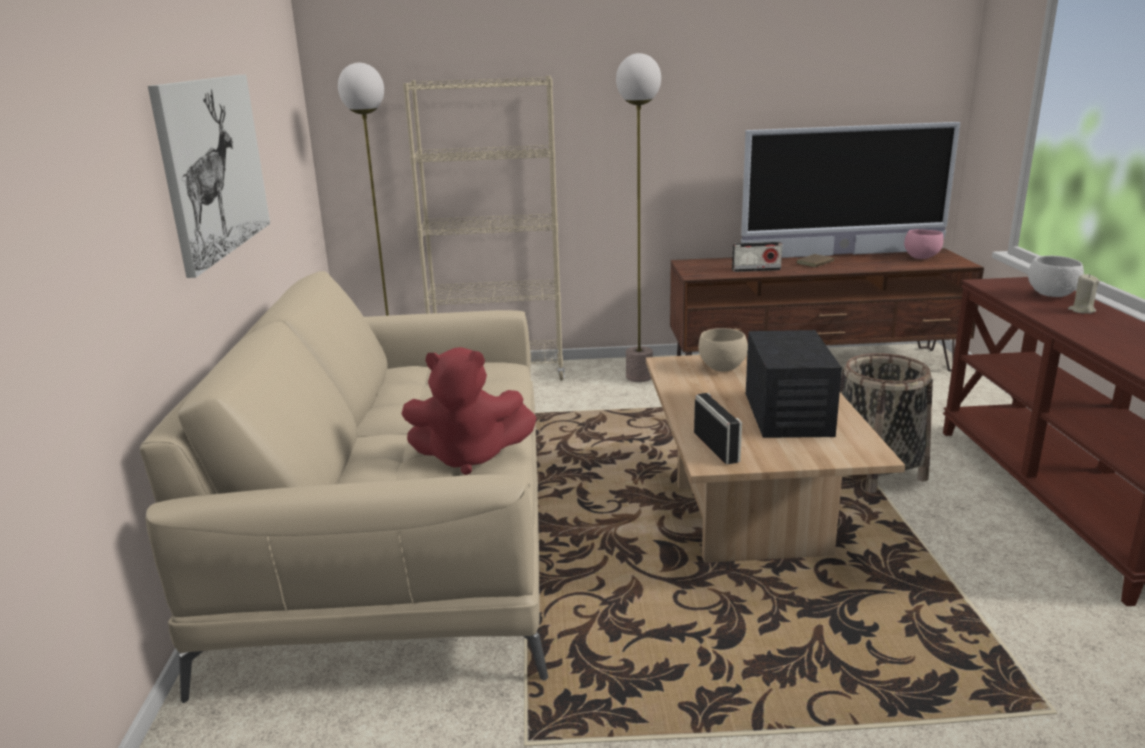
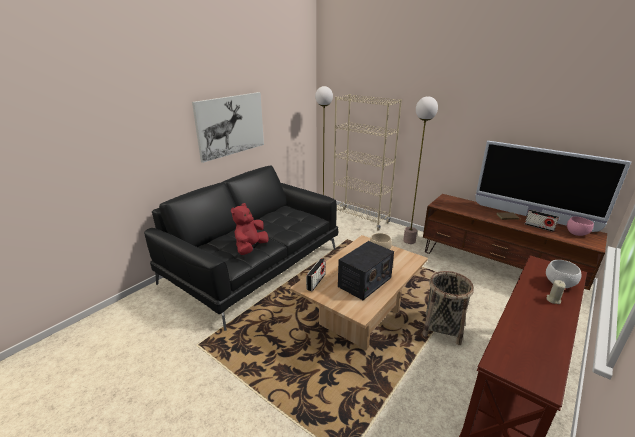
camera: 40 degrees right, 5 degrees up
beige sofa [140,271,548,703] -> black sofa [144,165,338,331]
red plush toy [401,347,537,475] -> red plush toy turned 75 degrees clockwise [231,203,269,255]
radio [732,242,782,272] -> radio moved to [525,210,559,232]

